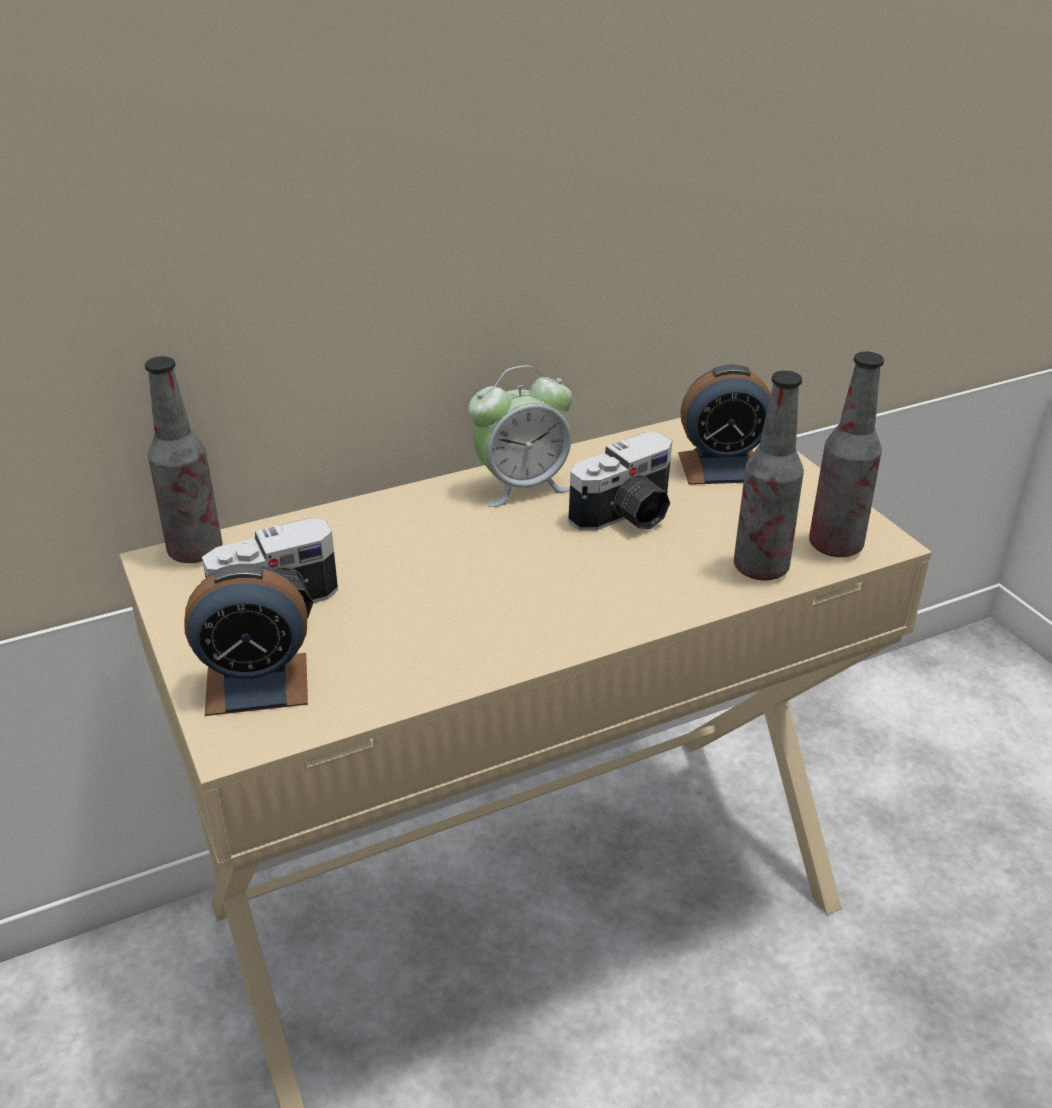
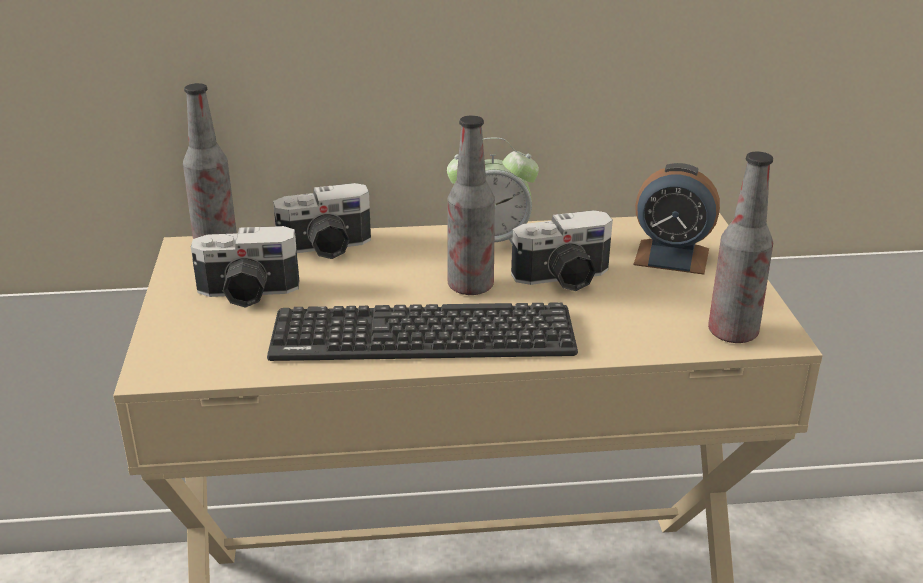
camera: 20 degrees right, 5 degrees down
alarm clock [184,564,308,716] -> none
bottle [734,370,804,581] -> bottle moved to [448,115,495,295]
none -> keyboard [267,302,578,361]
none -> camera [273,183,371,259]

